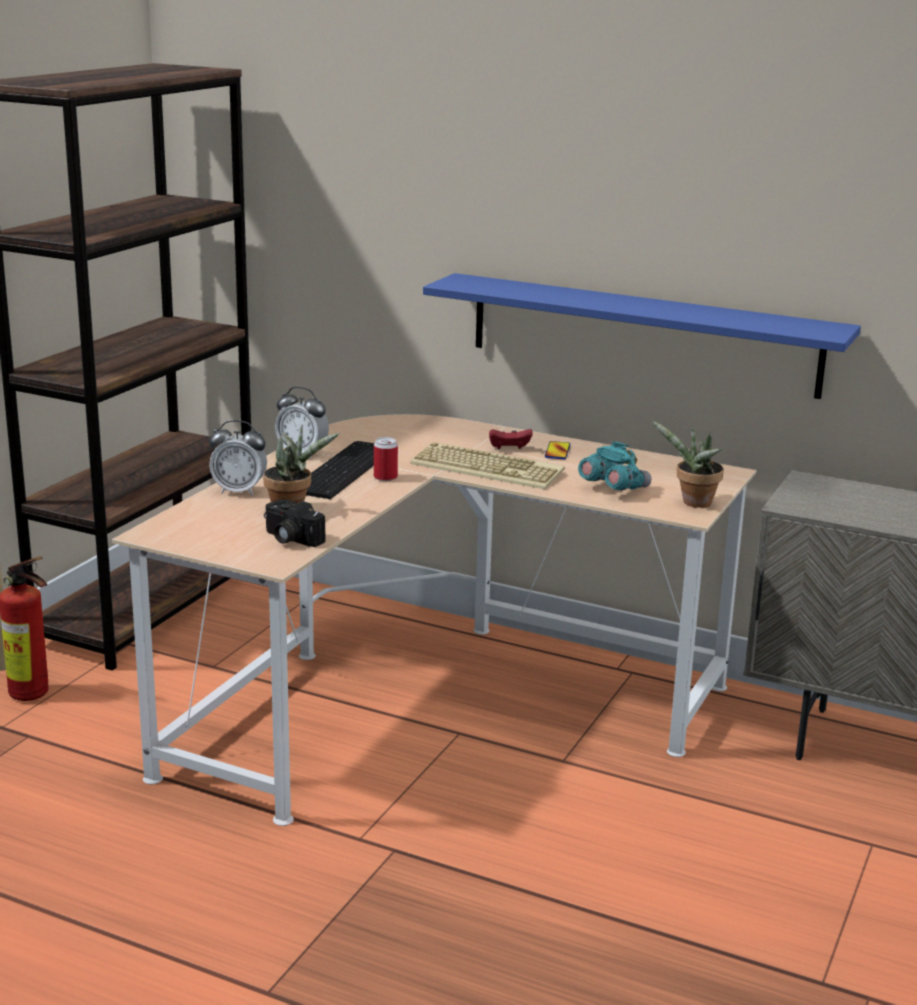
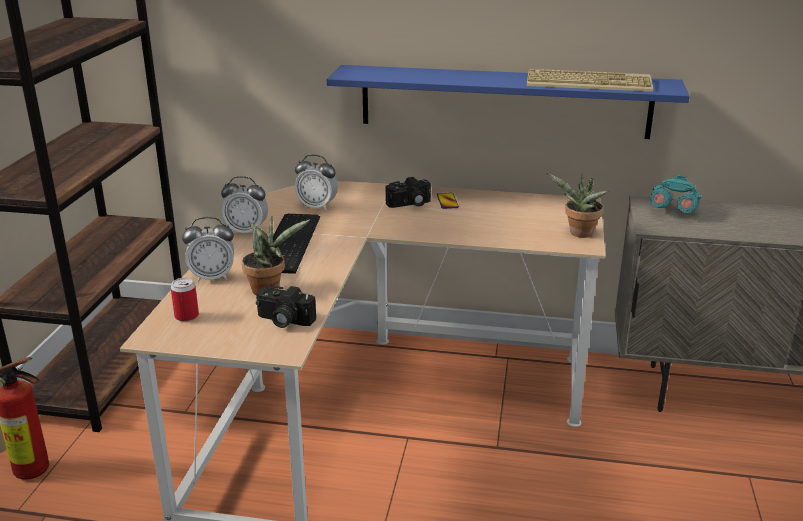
camera: 15 degrees left, 5 degrees up
can [374,437,398,481] -> can moved to [171,278,199,322]
keyboard [410,442,565,489] -> keyboard moved to [527,69,653,92]
red game controller [489,429,533,449] -> camera [385,177,431,208]
turquoise binoculars [578,441,651,490] -> turquoise binoculars moved to [650,175,701,213]
none -> alarm clock [295,154,338,211]

